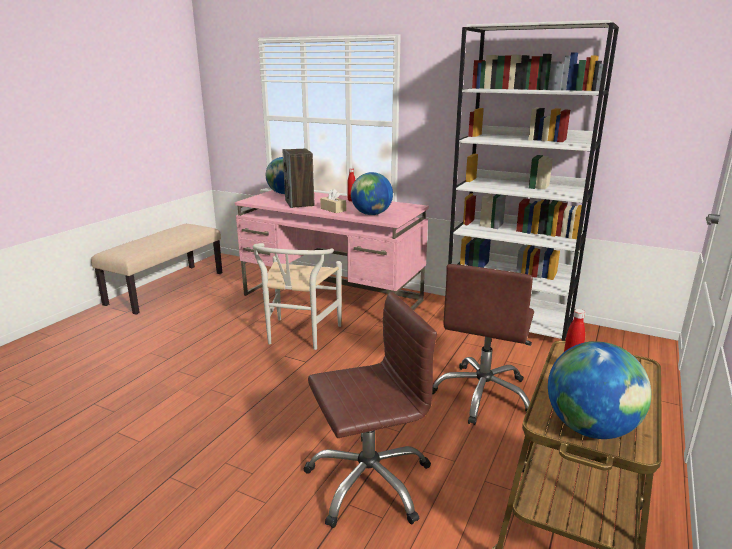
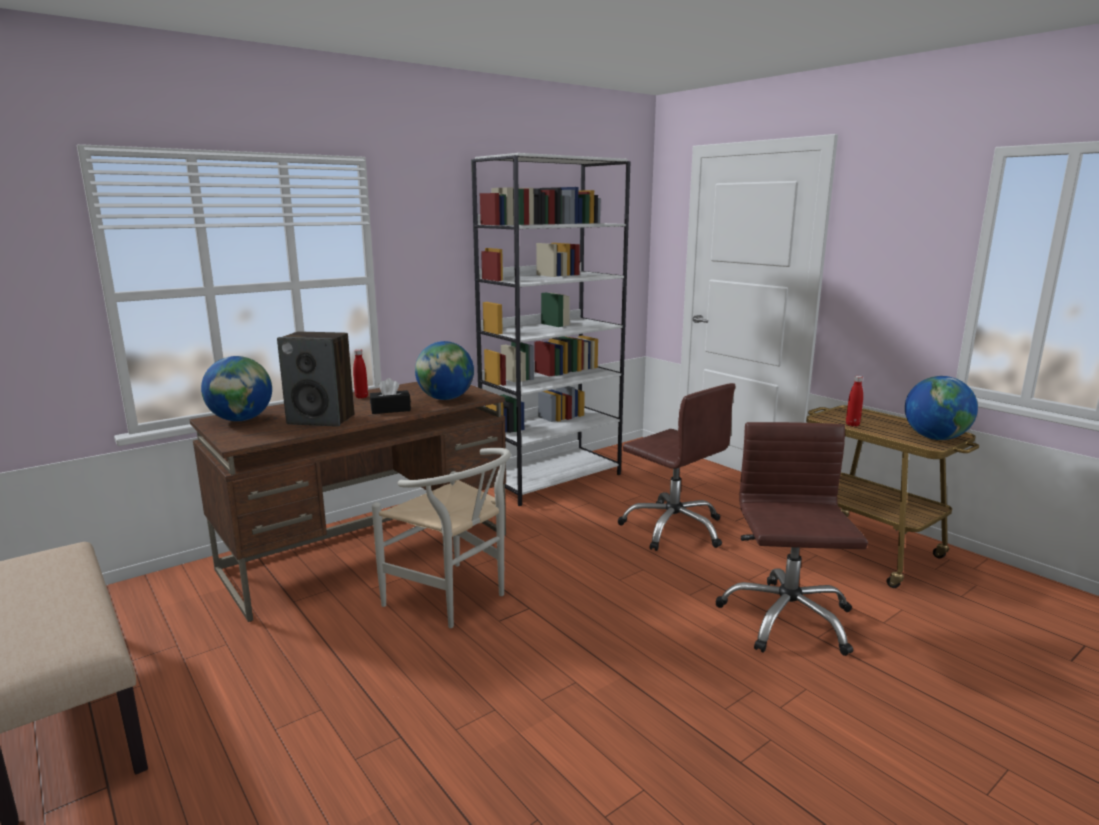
camera: 65 degrees left, 5 degrees down
pink desk [235,190,429,310] -> brown desk [190,382,506,622]
beige tissue box [320,188,346,213] -> black tissue box [370,378,411,414]

